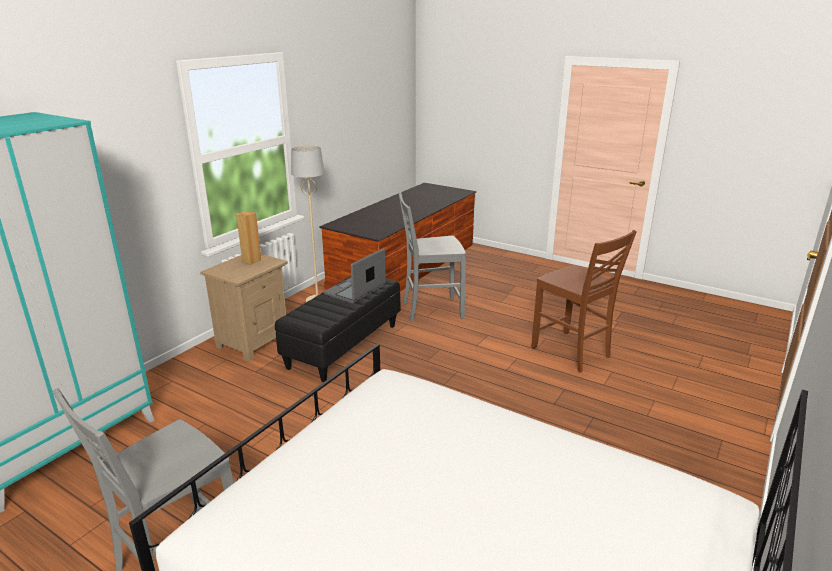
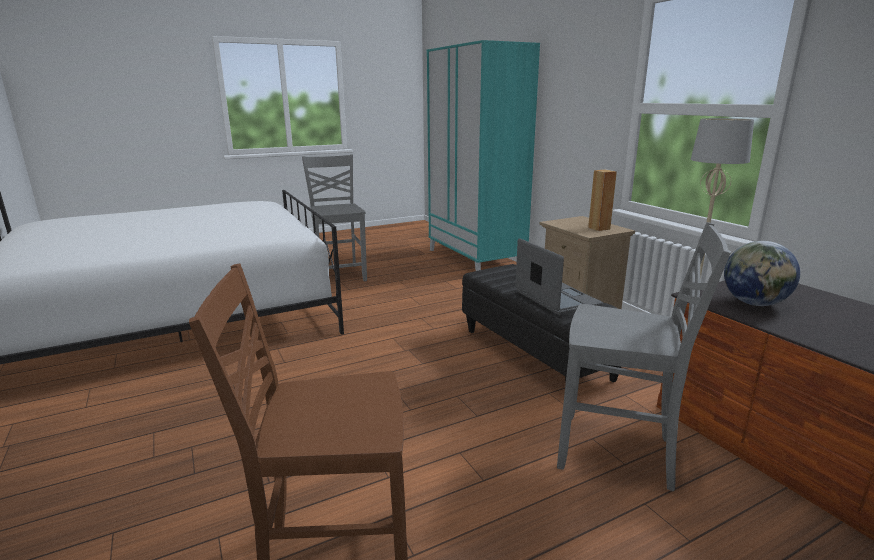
camera: 120 degrees right, 5 degrees down
grey chair [399,192,466,321] -> grey chair turned 90 degrees clockwise [557,222,731,491]
none -> globe [724,241,800,306]

